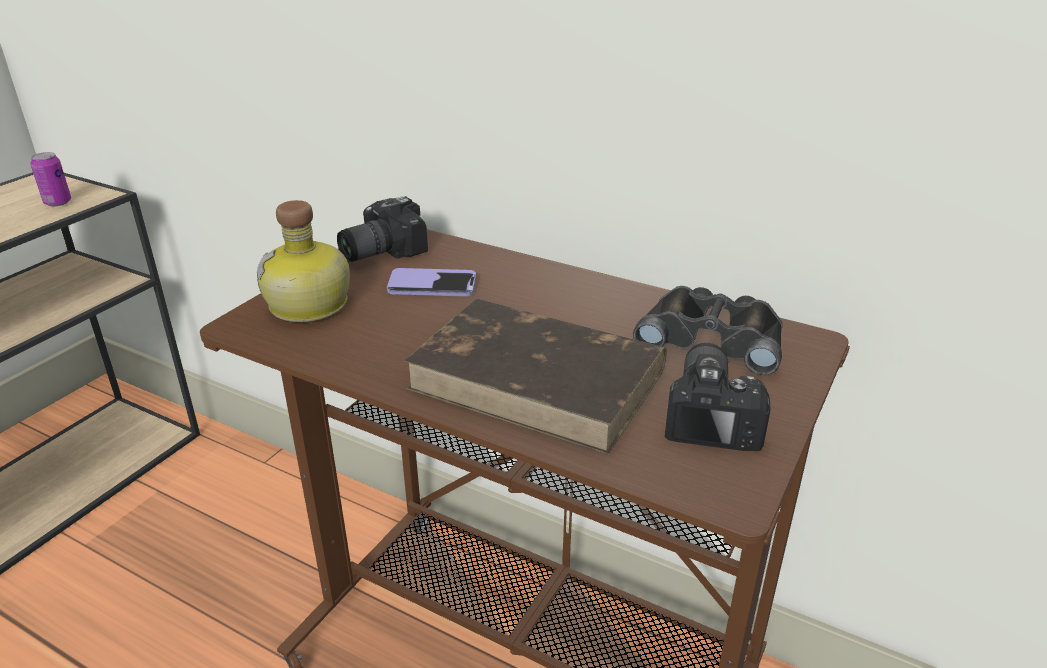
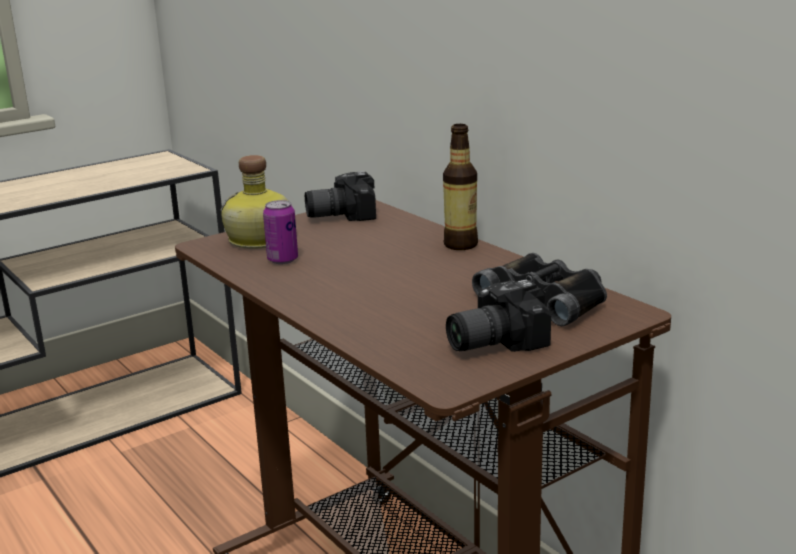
camera: 25 degrees right, 10 degrees down
can [30,152,71,206] -> can moved to [263,200,298,264]
phone [387,268,476,297] -> none
brown book [404,299,667,455] -> none
camera [665,343,771,451] -> camera turned 150 degrees counterclockwise [446,280,551,352]
none -> bottle [443,124,478,250]

